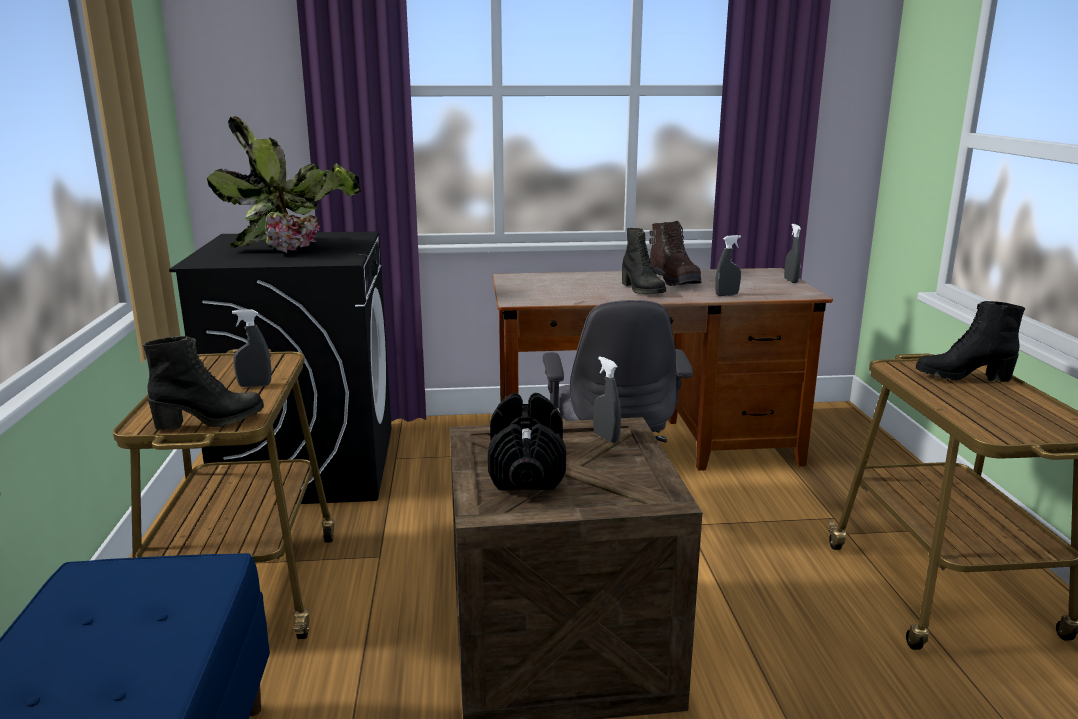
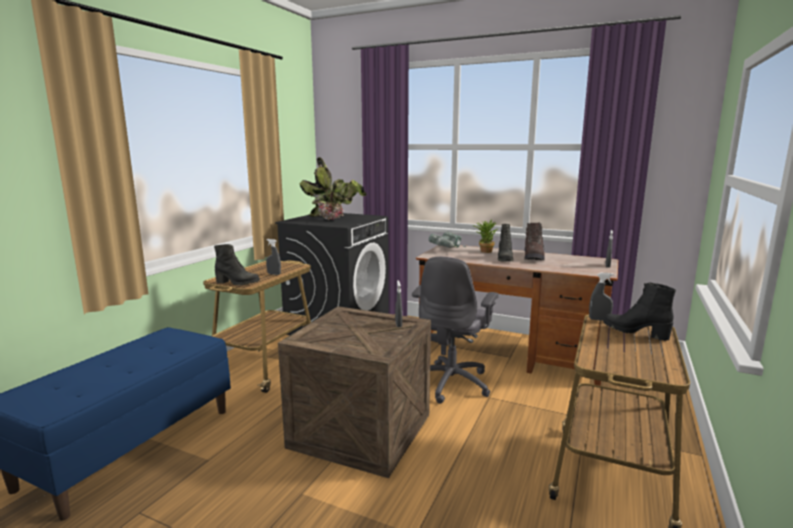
camera: 30 degrees right, 5 degrees down
black dumbbell [488,393,566,490] -> none
grey spray bottle [715,235,741,296] -> grey spray bottle moved to [589,273,614,321]
none -> power drill [429,231,466,248]
none -> potted plant [472,218,498,253]

